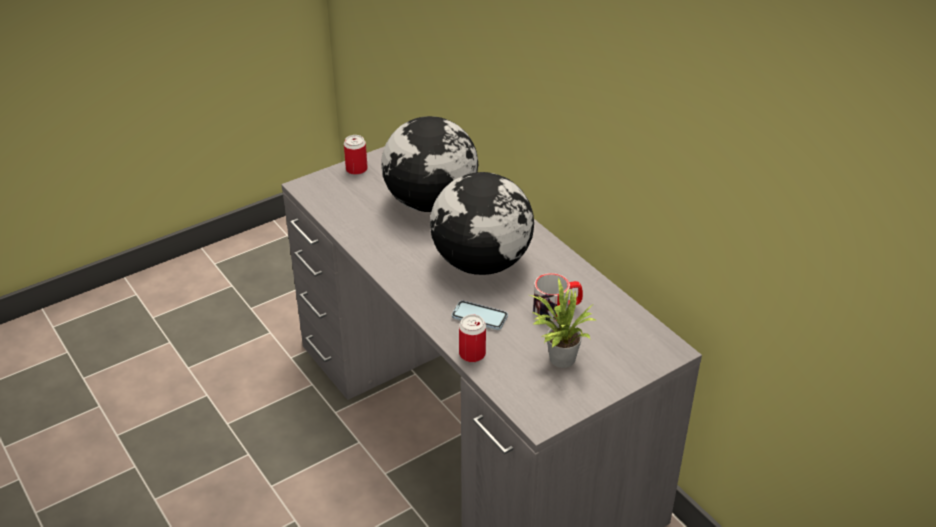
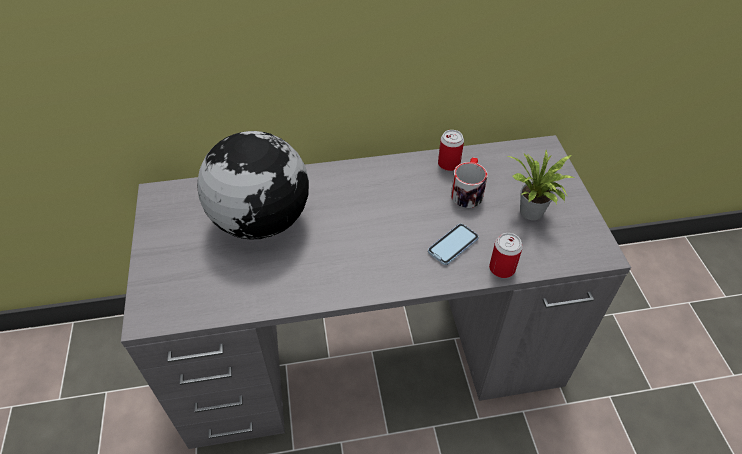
camera: 65 degrees left, 10 degrees up
can [344,135,368,175] -> can moved to [438,130,464,171]
globe [430,172,534,275] -> none

